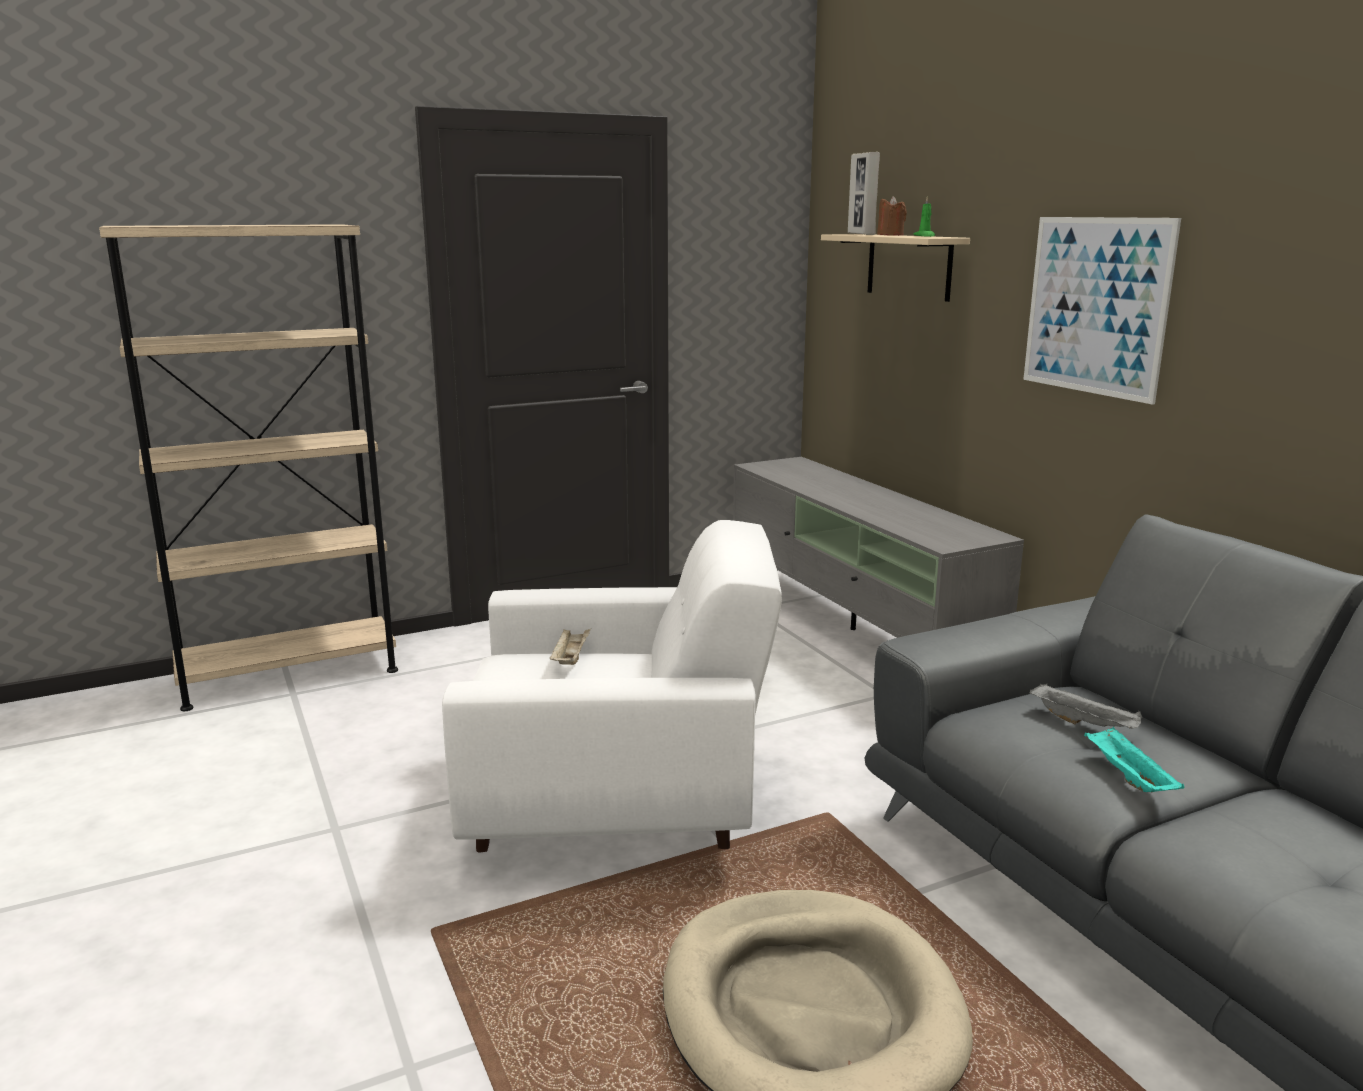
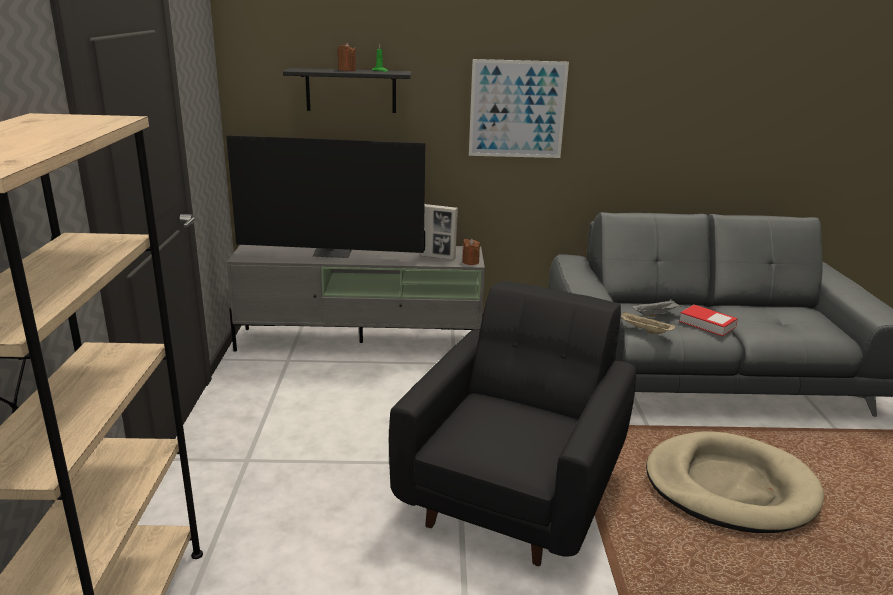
camera: 65 degrees left, 5 degrees up
white armchair [442,520,782,852] -> black armchair [389,281,636,566]
beige tray [550,629,590,665] -> beige tray moved to [621,311,676,334]
beige shelf [821,234,970,302] -> black shelf [283,68,411,113]
picture frame [848,152,880,235] -> picture frame moved to [421,204,458,260]
turquoise tray [1084,727,1185,793] -> book [679,305,738,336]
none -> television [226,135,425,258]
none -> brown candle [462,239,480,265]

